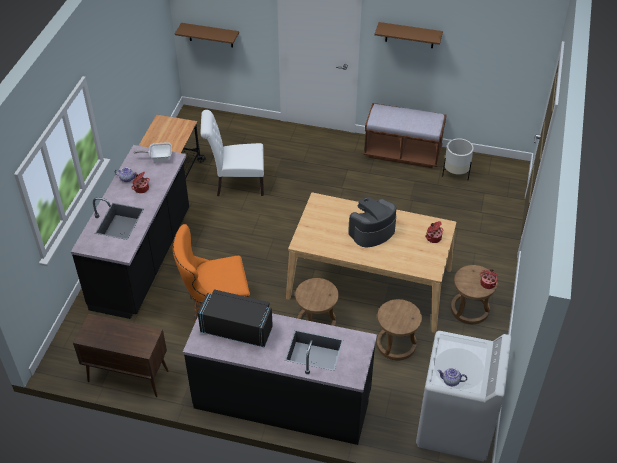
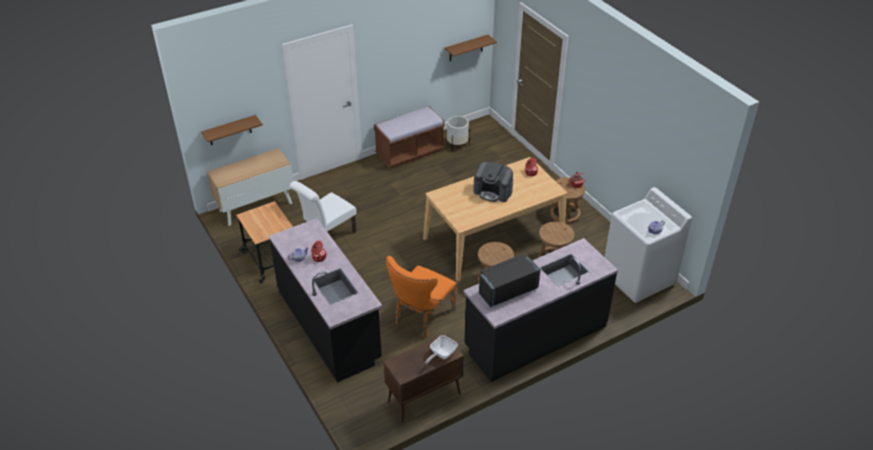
camera: 45 degrees left, 5 degrees down
frying pan [133,142,172,162] -> frying pan moved to [425,335,458,364]
coffee machine [348,197,396,248] -> coffee machine turned 75 degrees counterclockwise [473,162,513,202]
brown shelf [375,22,443,48] -> brown shelf moved to [444,35,497,61]
none -> cabinet [207,148,293,226]

